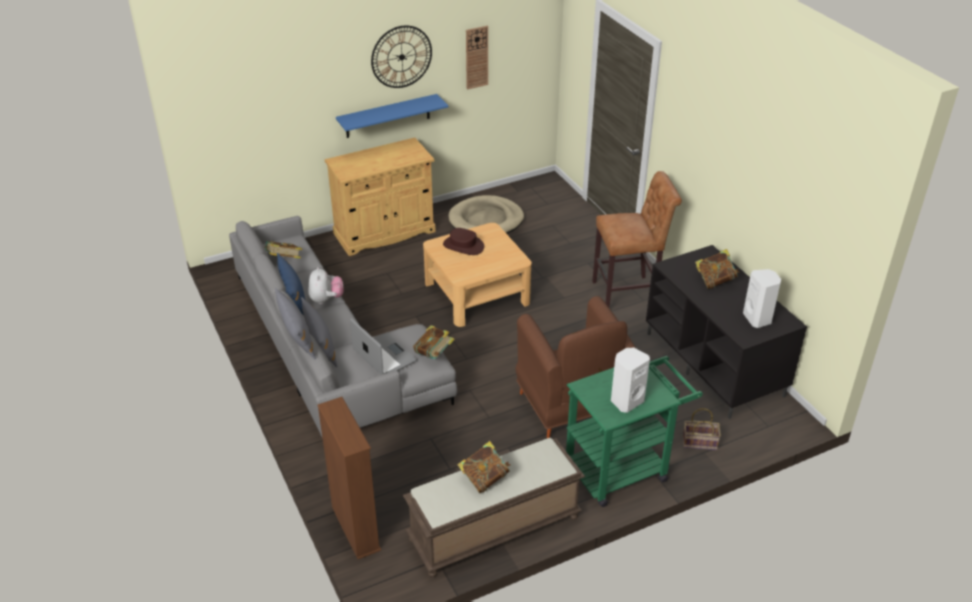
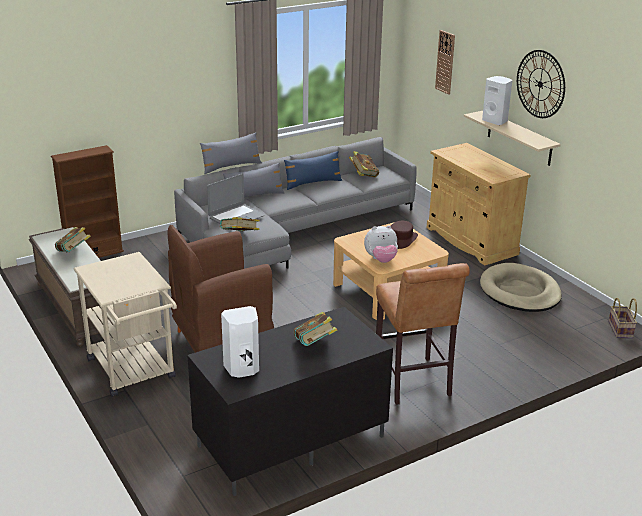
camera: 85 degrees right, 10 degrees down
plush toy [308,267,343,304] -> plush toy moved to [364,225,398,263]
blue shelf [336,94,448,138] -> beige shelf [464,111,561,166]
wall clock [466,26,488,90] -> wall clock moved to [435,30,455,95]
green cart [566,356,703,507] -> beige cart [74,252,177,397]
white speaker [611,348,650,413] -> white speaker moved to [482,76,512,125]
basket [683,408,721,450] -> basket moved to [608,298,637,338]

